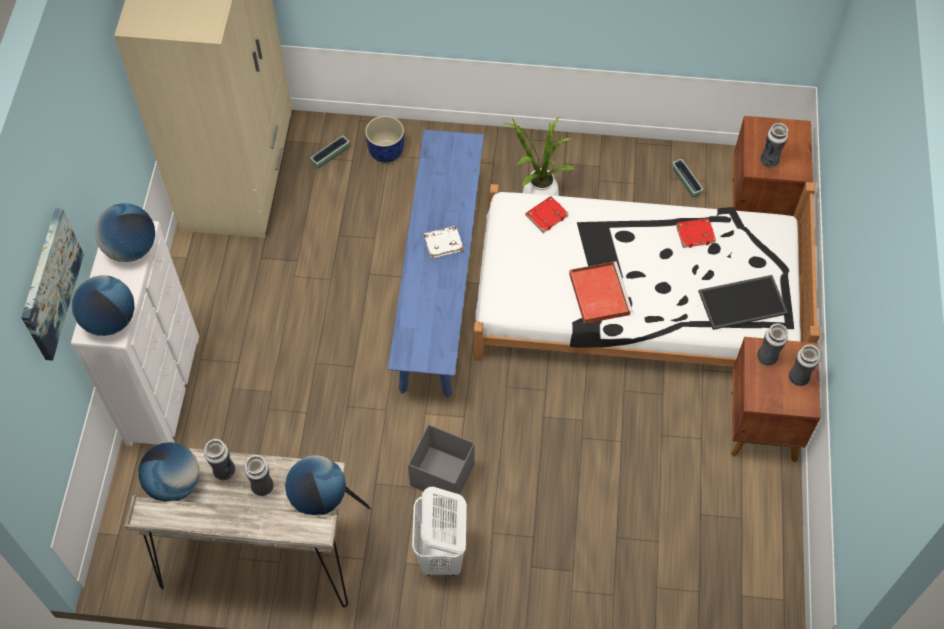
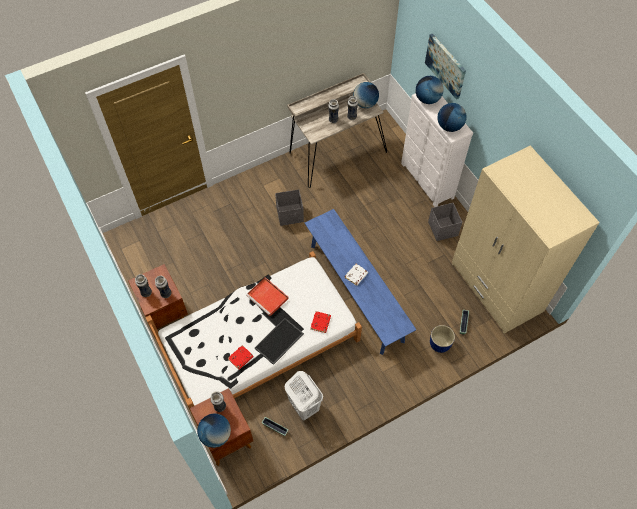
camera: 145 degrees right, 0 degrees up
globe [285,455,346,515] -> globe moved to [197,413,231,448]
white laundry basket [412,487,467,576] -> white laundry basket moved to [285,371,323,420]
potted plant [505,117,575,196] -> none
tray [698,275,788,330] -> tray moved to [254,318,304,365]
none -> grey storage box [428,203,462,241]

